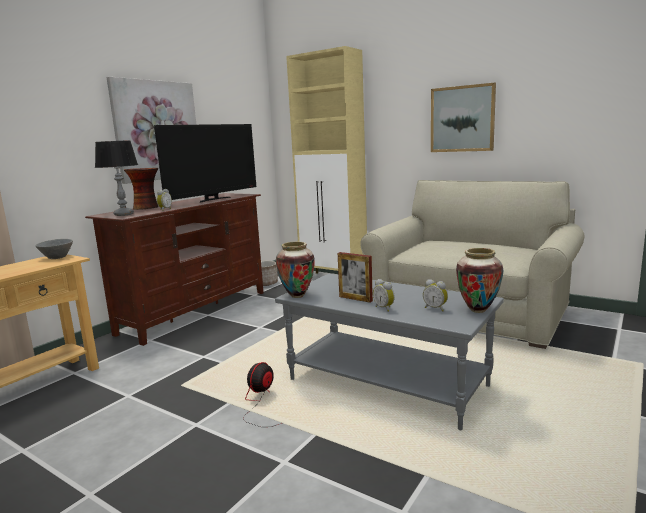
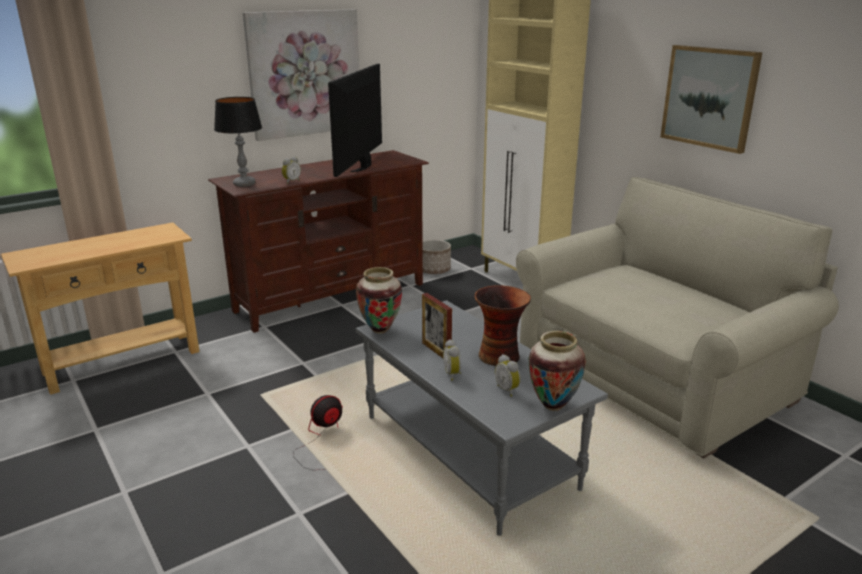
camera: 20 degrees right, 10 degrees up
grey bowl [35,239,73,259] -> none
vase [124,168,158,210] -> vase moved to [474,285,531,366]
television [154,124,256,203] -> television turned 135 degrees clockwise [328,64,382,177]

